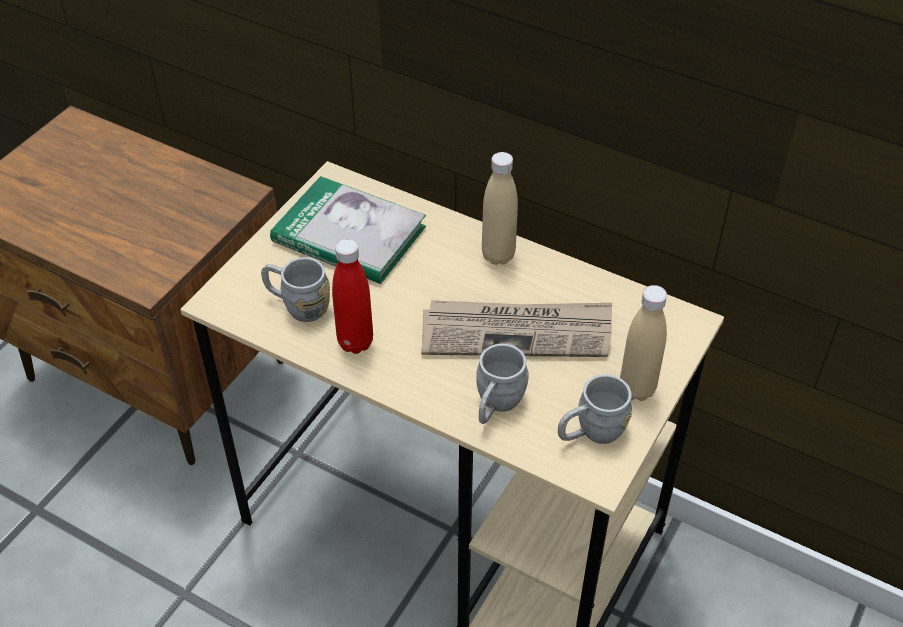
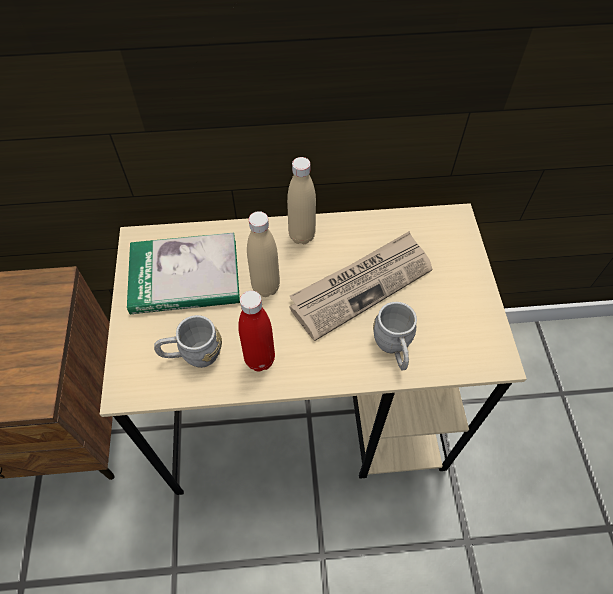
camera: 35 degrees left, 10 degrees up
grey mug [558,374,633,444] -> none
beige bottle [620,285,667,401] -> beige bottle moved to [247,211,280,297]

